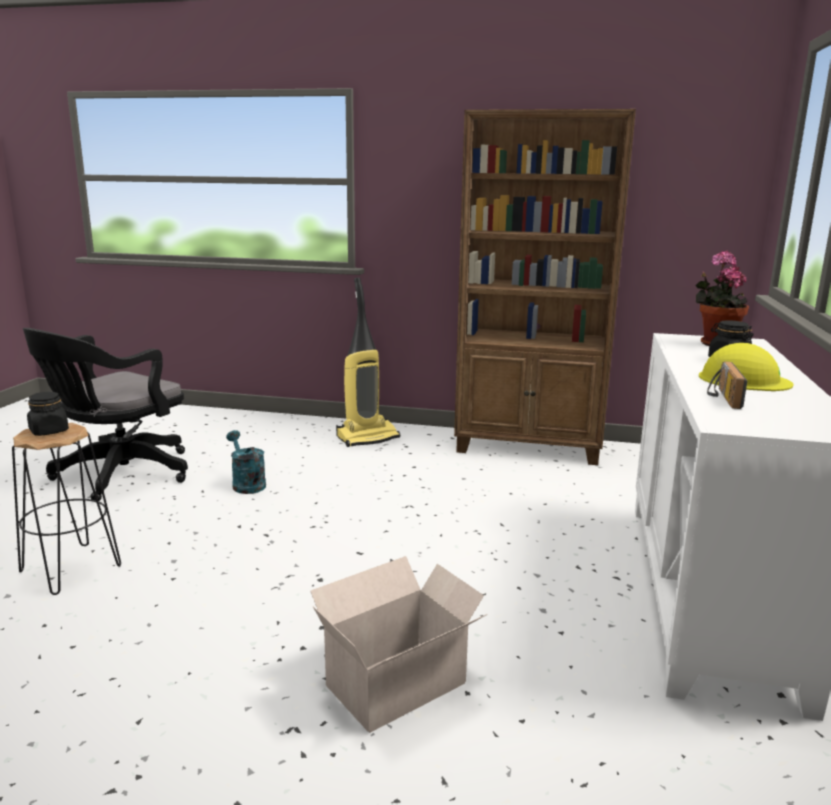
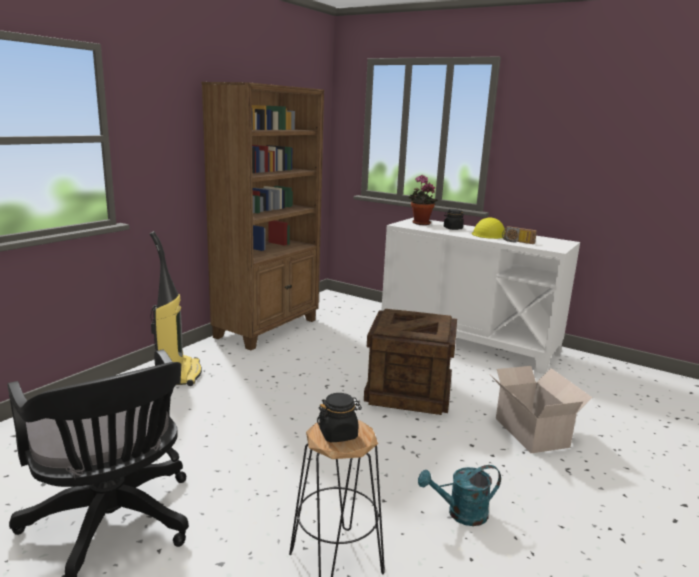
camera: 70 degrees left, 0 degrees up
turquoise watering can [226,430,266,494] -> turquoise watering can moved to [418,465,501,526]
none -> crate [364,309,457,415]

